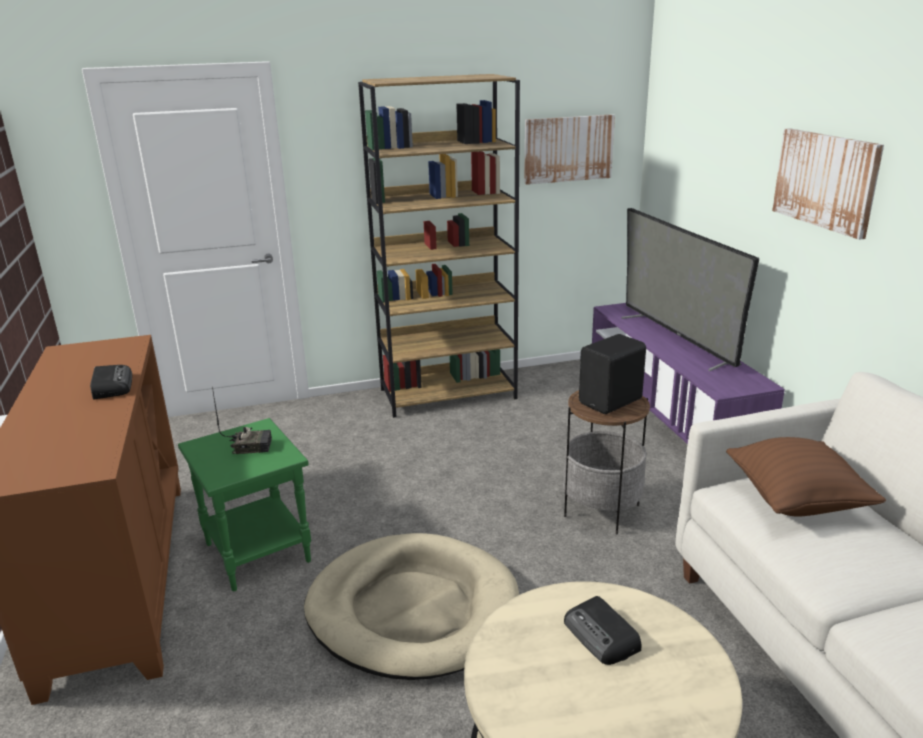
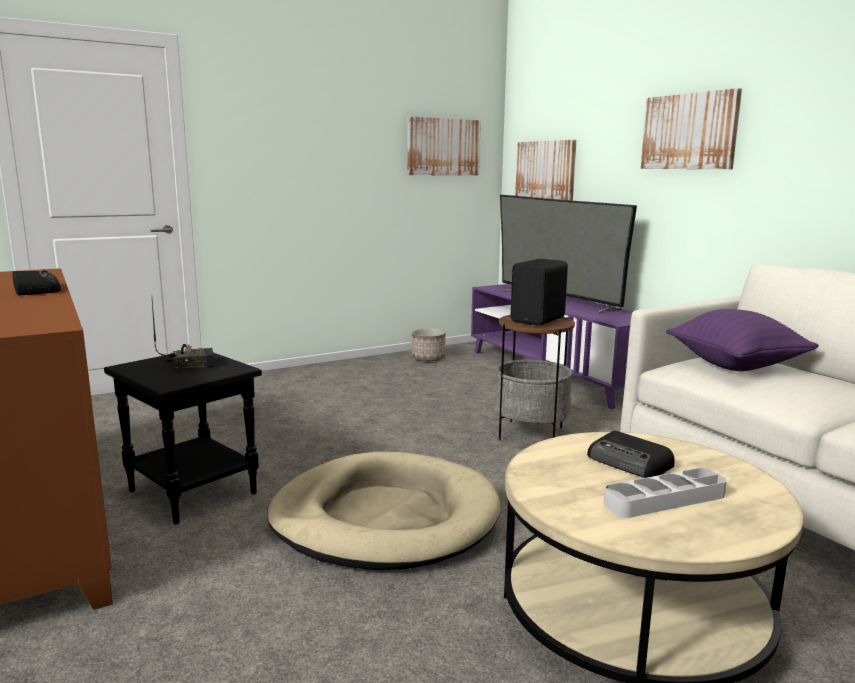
camera: 15 degrees left, 10 degrees down
green side table [178,418,311,591] -> black side table [104,348,262,524]
brown bookcase [358,74,520,418] -> none
brown pillow [726,437,886,517] -> purple pillow [666,309,819,371]
none -> planter [412,328,446,361]
none -> picture [515,140,576,201]
none -> grey tray [604,468,727,518]

